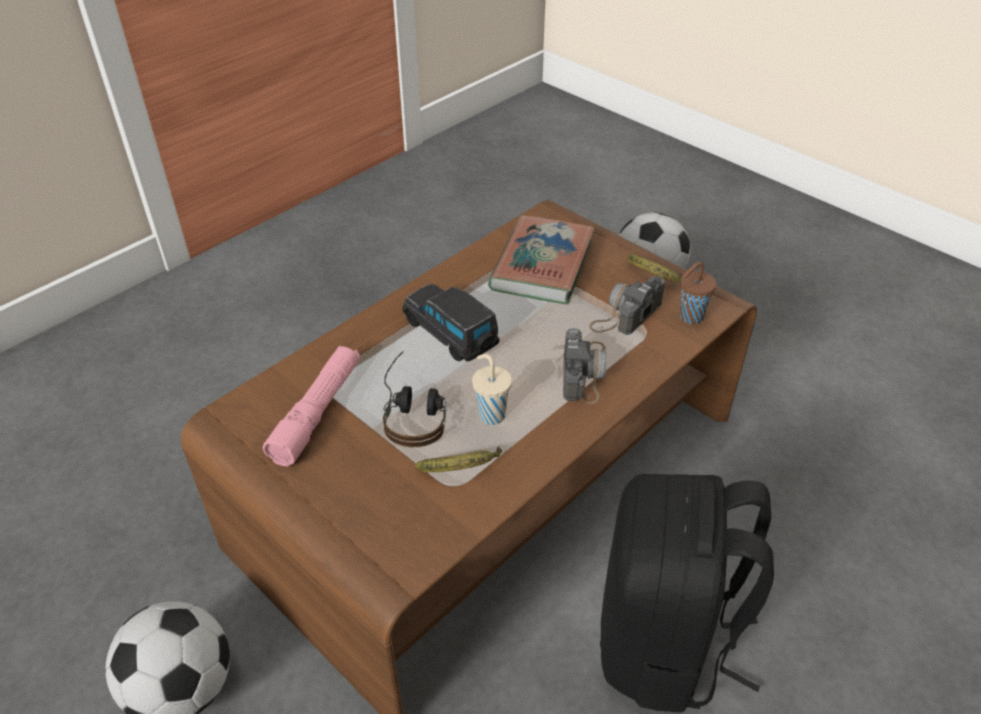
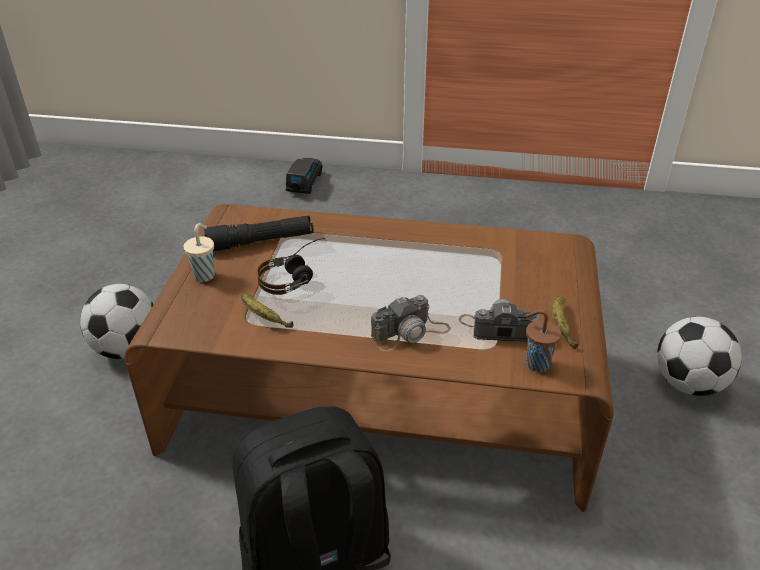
camera: 55 degrees right, 5 degrees down
pink flashlight [263,345,360,467] -> black flashlight [204,216,313,251]
black toy car [403,283,500,362] -> black toy car moved to [286,158,322,194]
beige cup [472,354,512,425] -> beige cup moved to [184,223,215,282]
book [488,215,595,304] -> none

